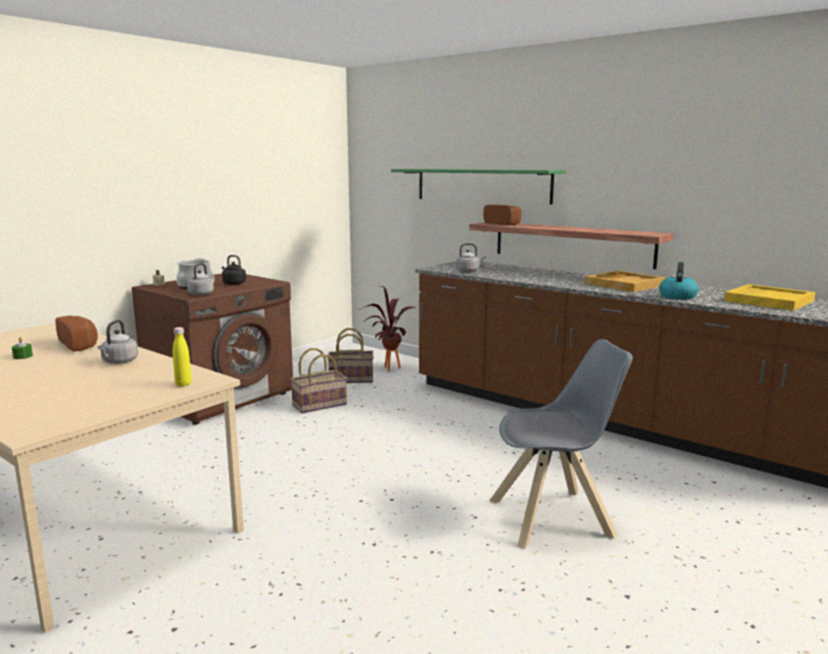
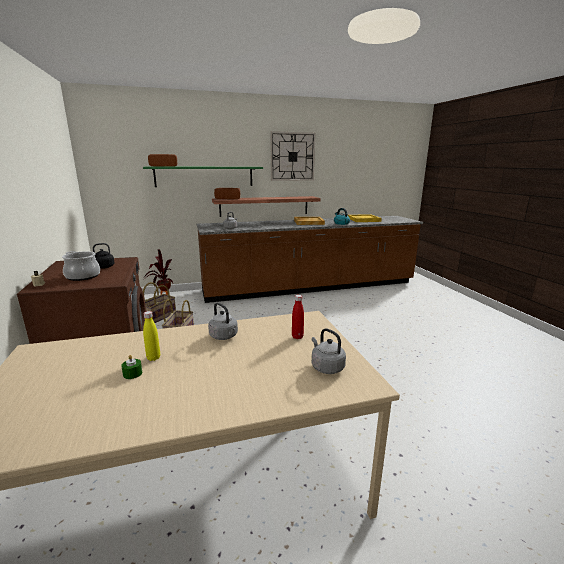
camera: 55 degrees left, 5 degrees up
bread [55,316,98,351] -> bread moved to [148,154,177,167]
yellow bottle [173,327,191,387] -> yellow bottle moved to [143,311,160,361]
grey kettle [187,263,214,295] -> grey kettle moved to [312,328,346,374]
grey chair [489,339,633,549] -> none
none -> wall clock [271,131,316,181]
none -> red bottle [292,295,304,339]

